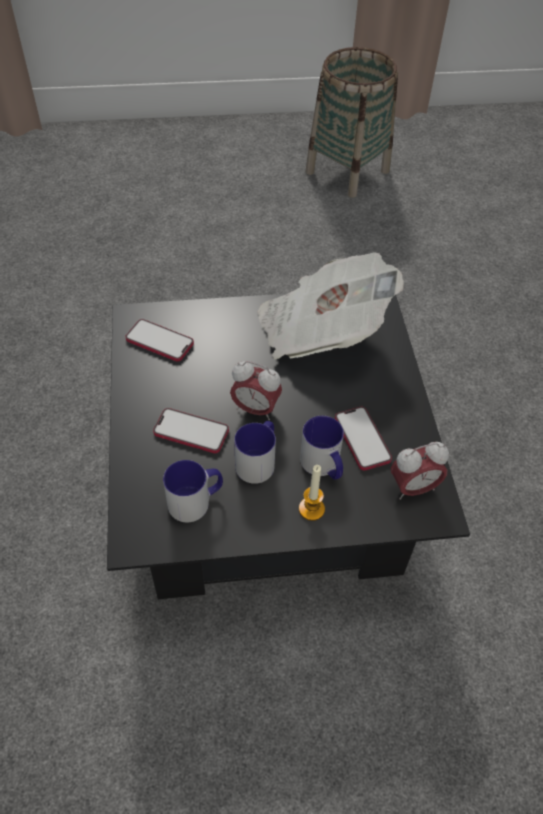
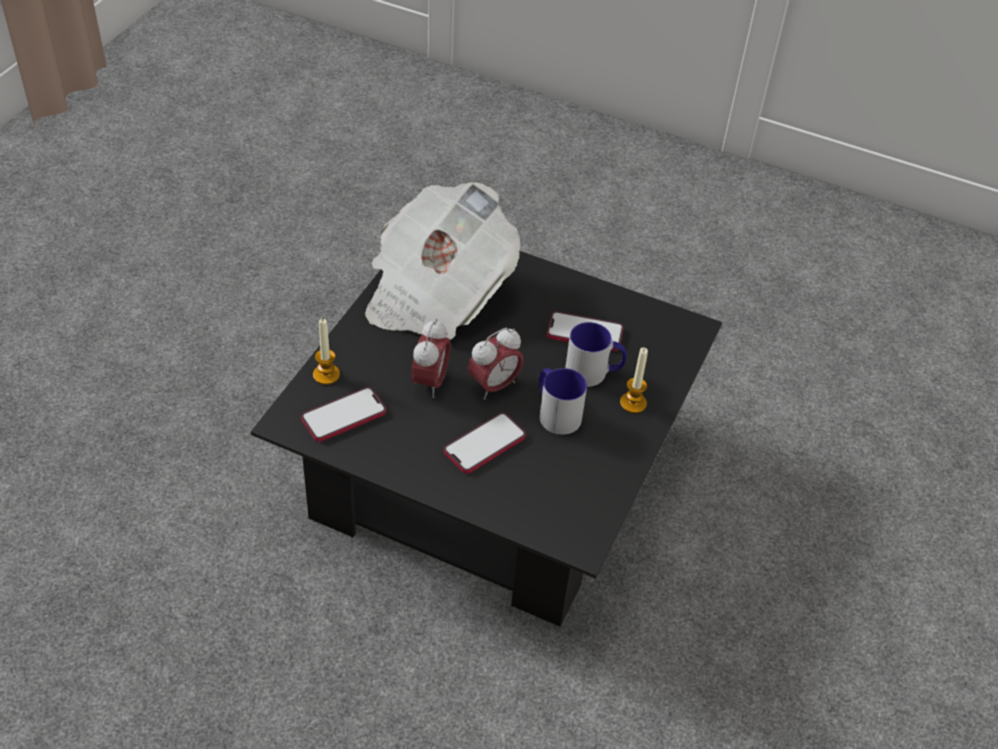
camera: 60 degrees left, 5 degrees down
mug [163,460,223,522] -> none
basket [305,47,398,198] -> none
alarm clock [391,442,449,500] -> alarm clock moved to [411,319,451,398]
none -> candle [313,319,340,385]

